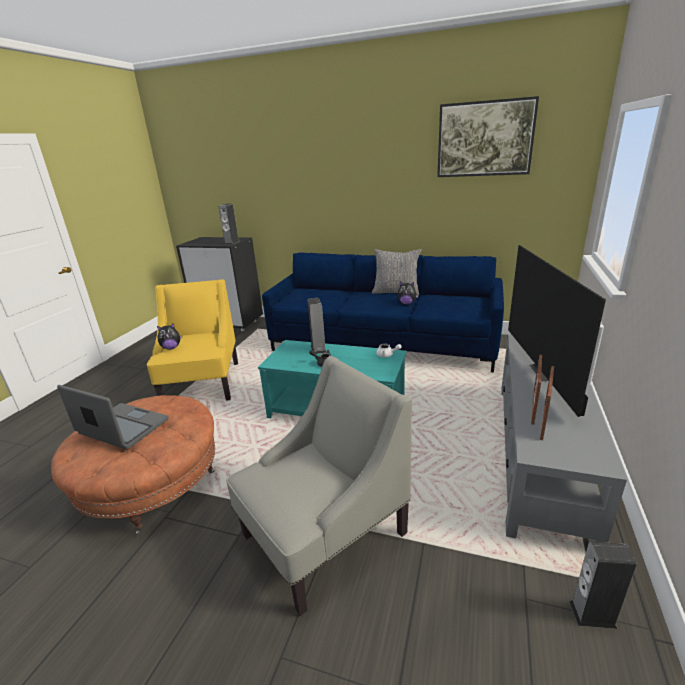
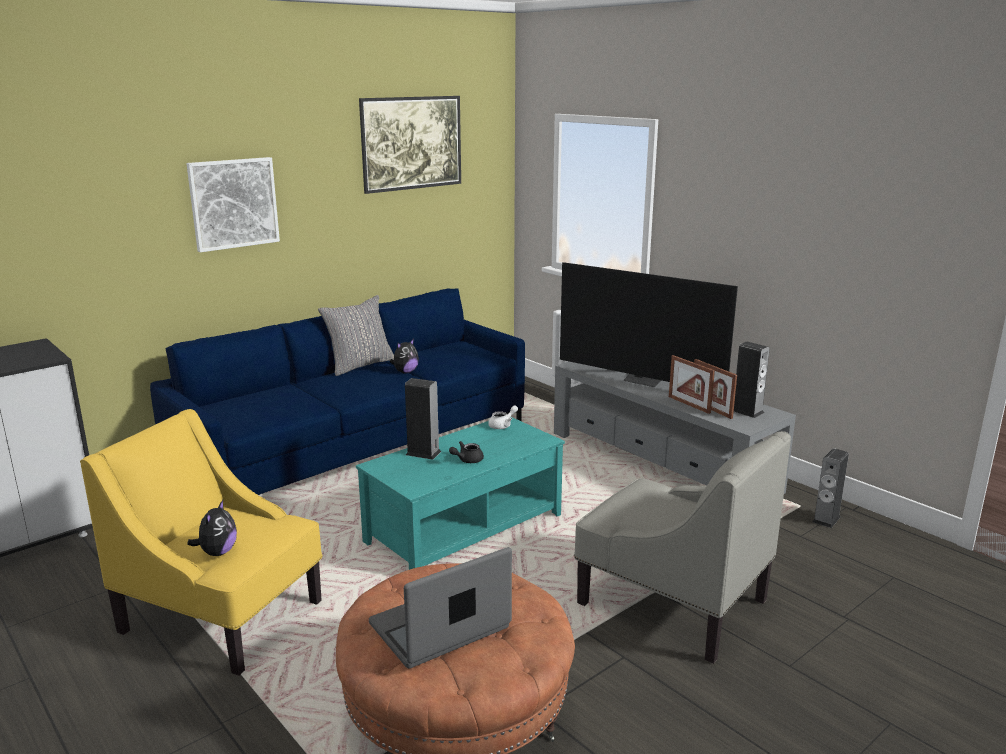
camera: 60 degrees left, 5 degrees down
speaker [219,203,240,245] -> speaker moved to [734,342,770,418]
grey armchair [226,356,412,617] -> grey armchair turned 135 degrees clockwise [574,431,791,664]
none -> picture [186,157,280,252]

